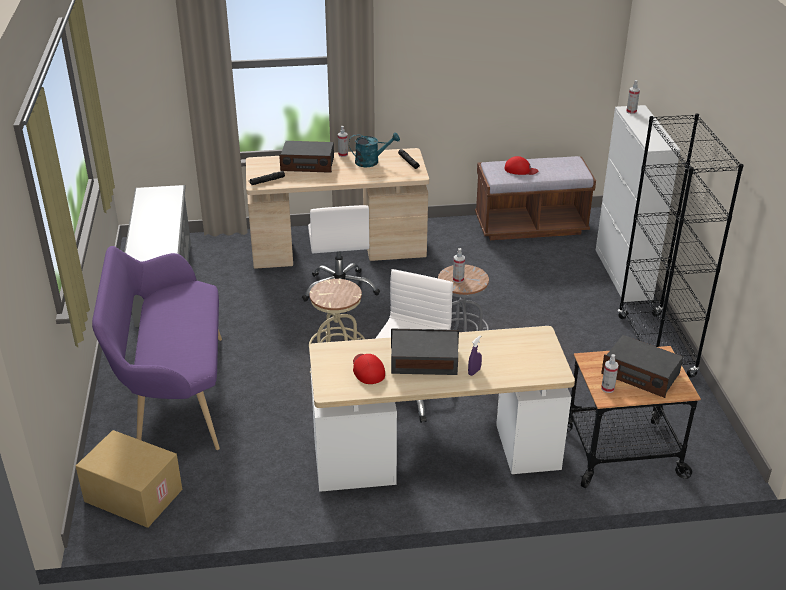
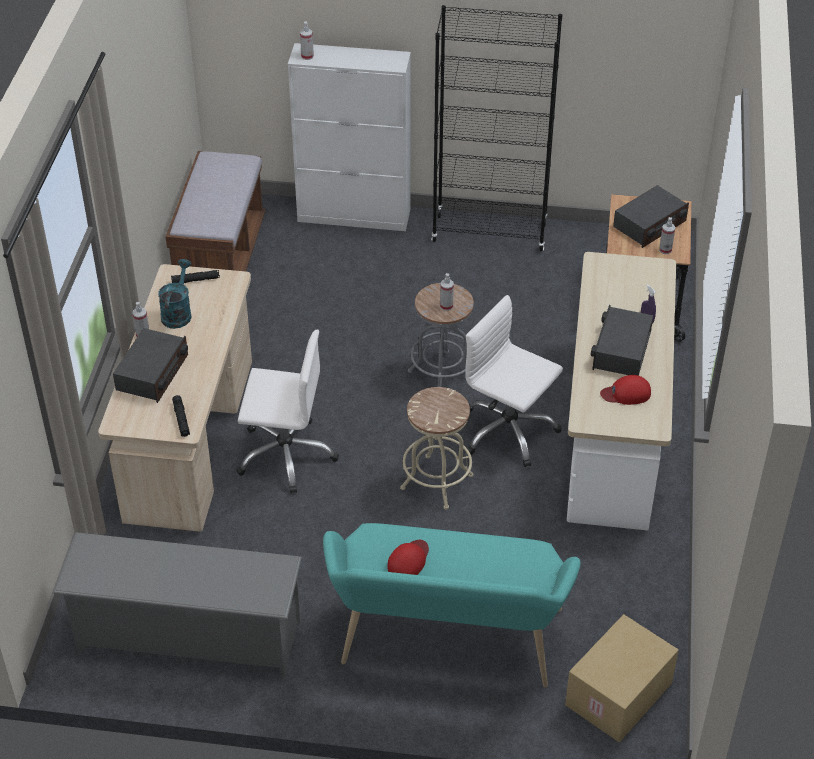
camera: 75 degrees left, 10 degrees up
purple bench [92,246,222,450] -> turquoise bench [323,523,581,687]
red cap [504,156,538,175] -> red cap moved to [387,540,429,575]

